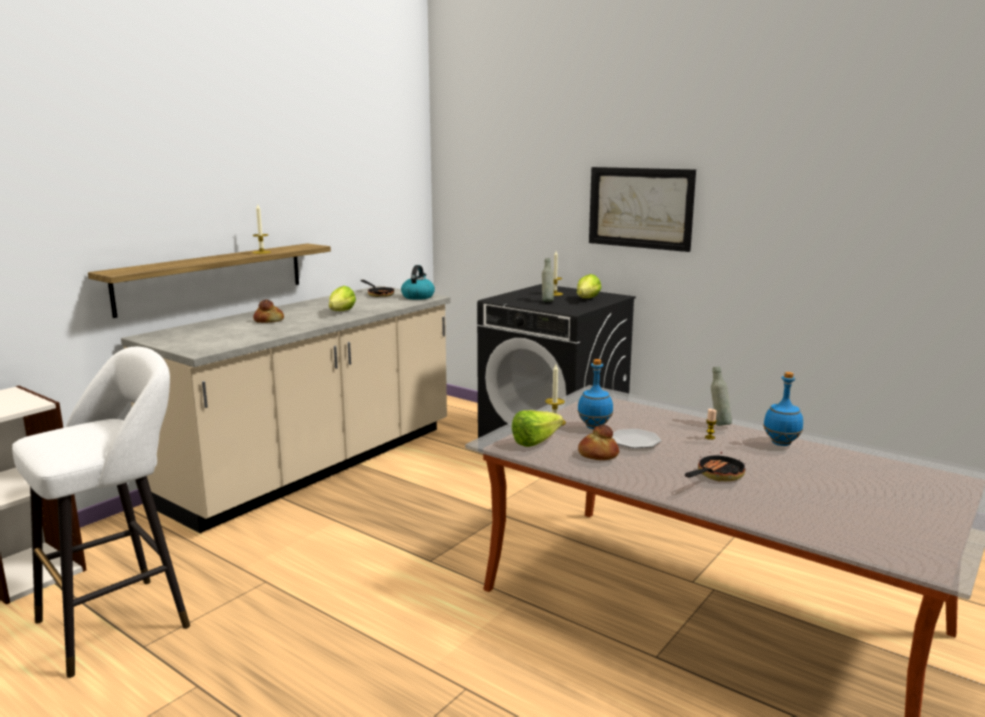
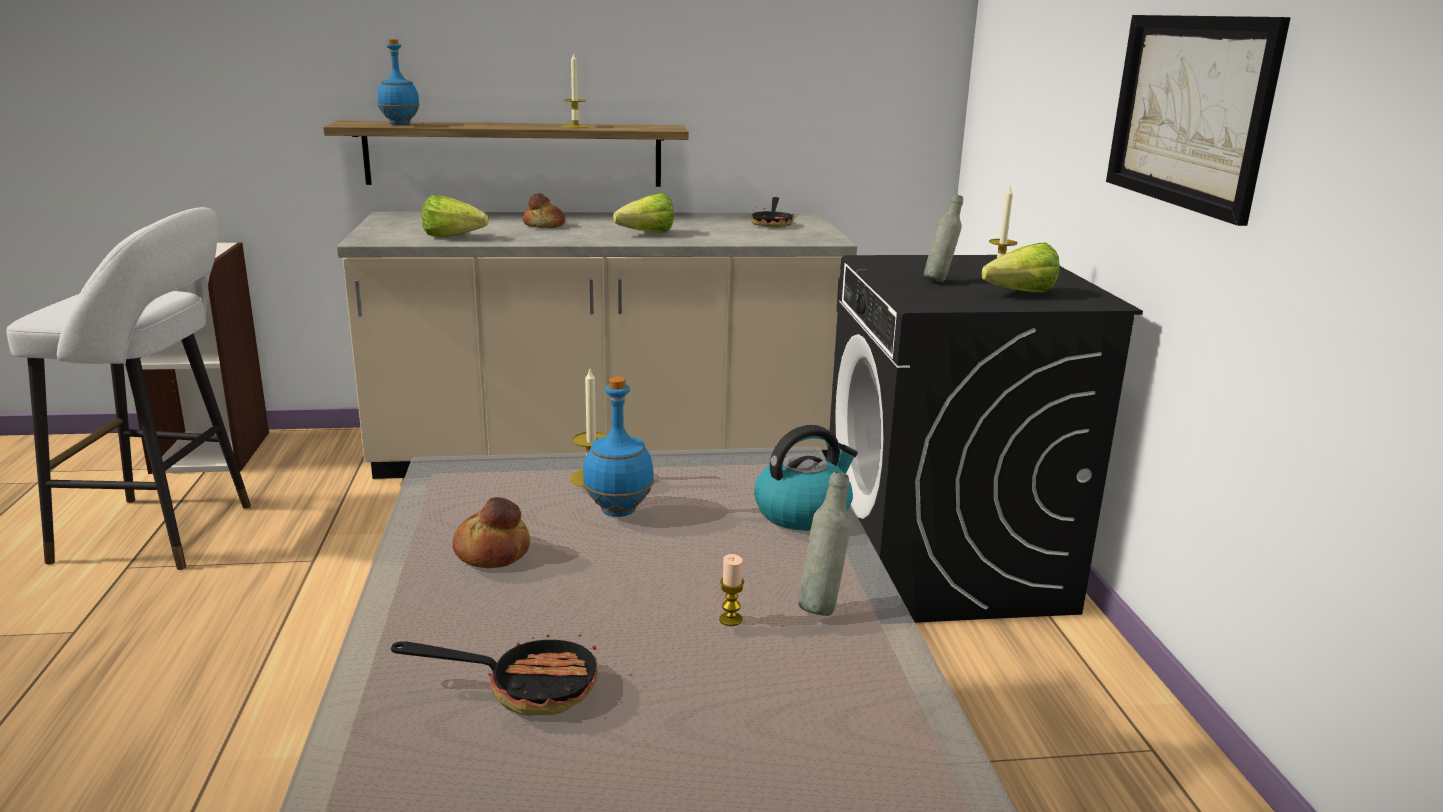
camera: 45 degrees right, 5 degrees up
kettle [401,265,435,300] -> kettle moved to [754,425,858,531]
lettuce [512,410,563,447] -> lettuce moved to [422,195,489,237]
plate [612,429,661,448] -> none
blue bottle [763,372,803,446] -> blue bottle moved to [377,39,420,125]

